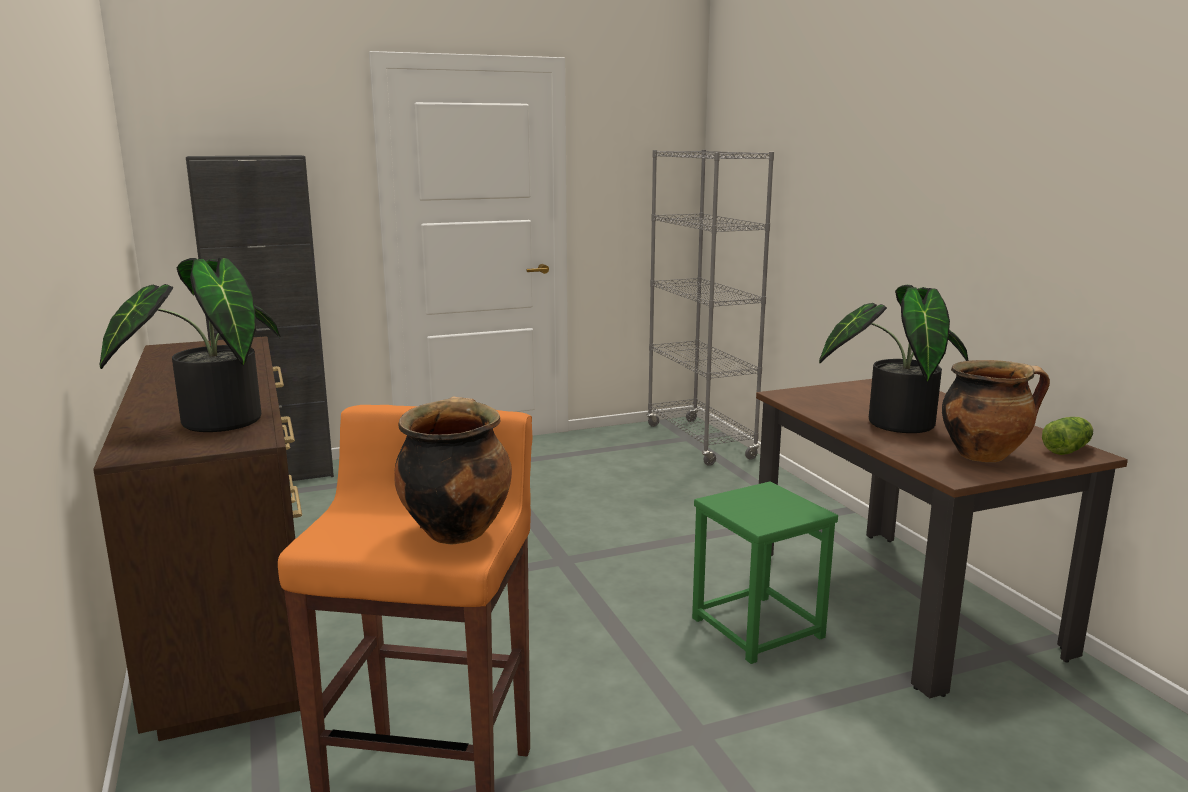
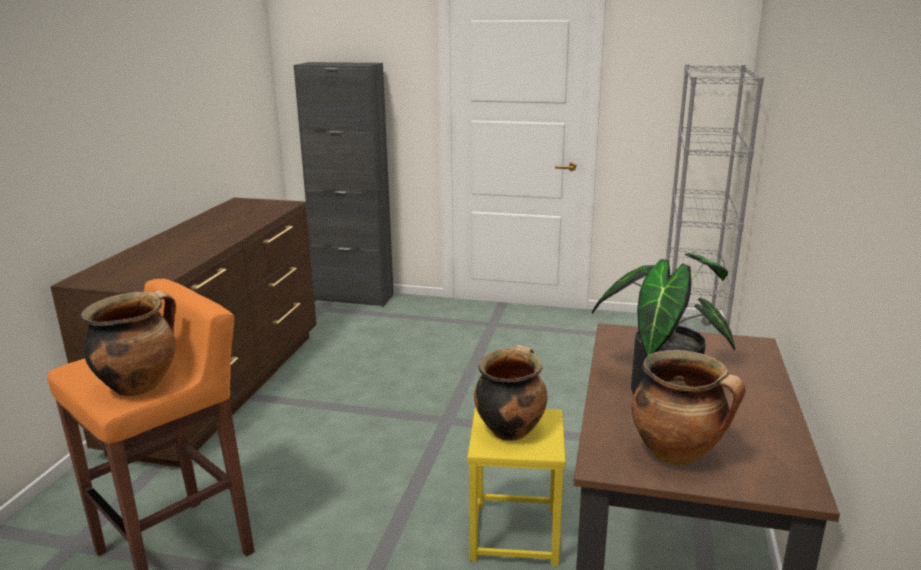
camera: 35 degrees right, 5 degrees up
potted plant [99,258,280,432] -> none
green stool [692,481,838,664] -> yellow stool [467,407,566,566]
lettuce [1042,417,1093,455] -> none
none -> cooking pot [474,345,547,441]

